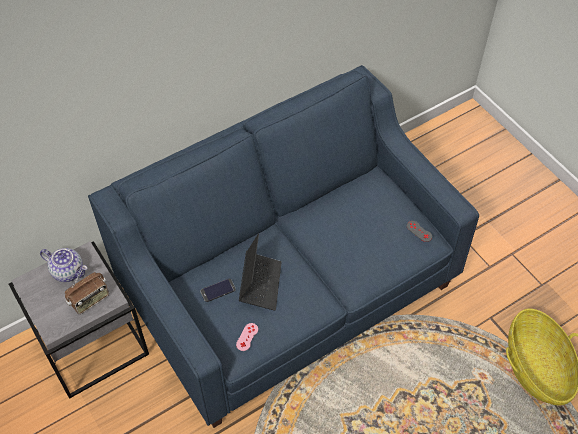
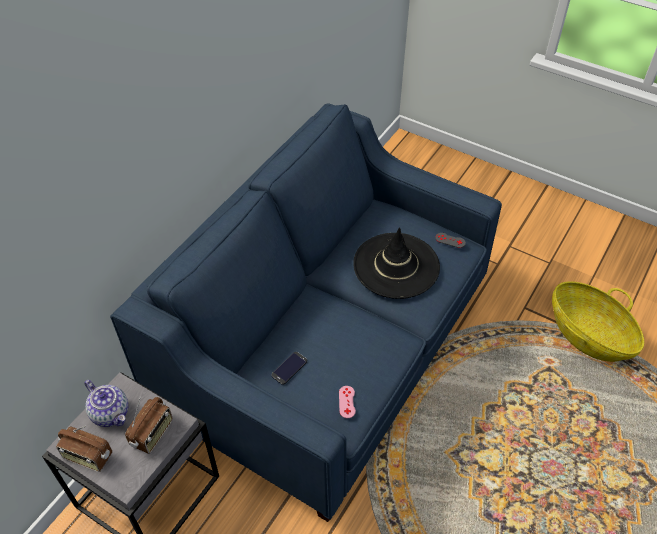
camera: 25 degrees left, 5 degrees down
teapot [40,248,88,282] -> teapot turned 45 degrees clockwise [84,380,128,427]
laptop [239,233,282,311] -> none
none -> radio [56,426,112,472]
none -> black hat [353,227,440,299]

